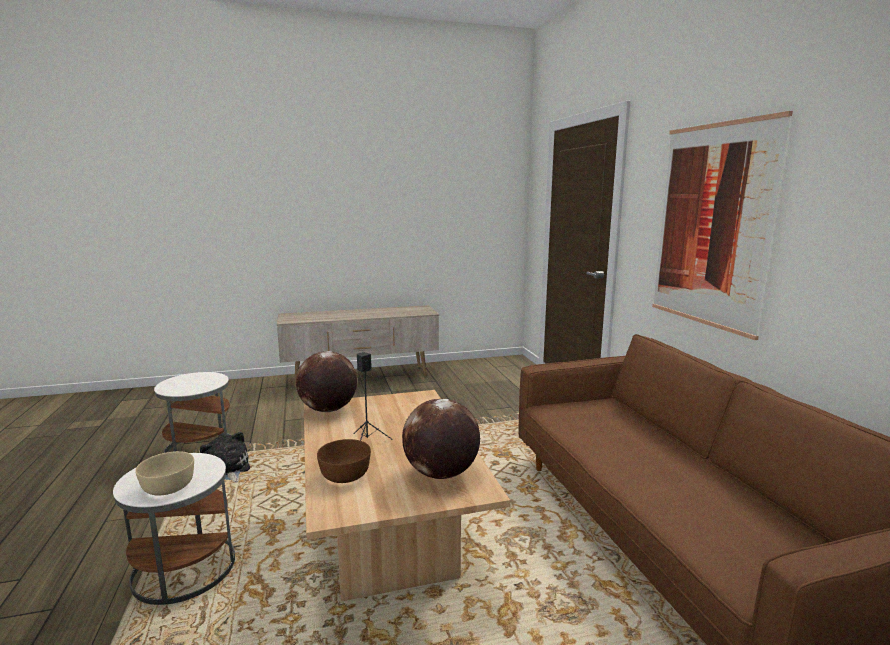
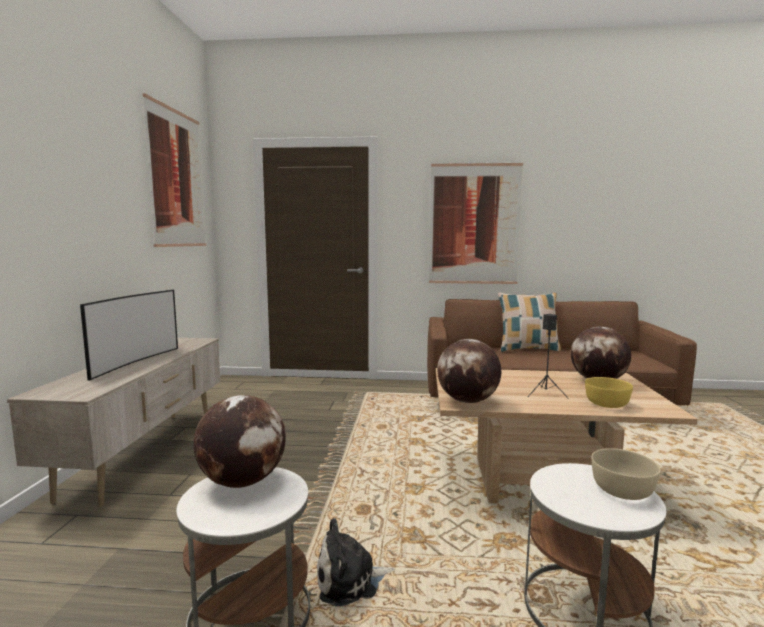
camera: 70 degrees left, 5 degrees down
brown bowl [317,439,371,483] -> yellow bowl [585,377,633,408]
none -> television [80,290,178,381]
none -> picture [143,94,206,247]
none -> globe [194,395,286,488]
none -> pillow [498,293,561,352]

